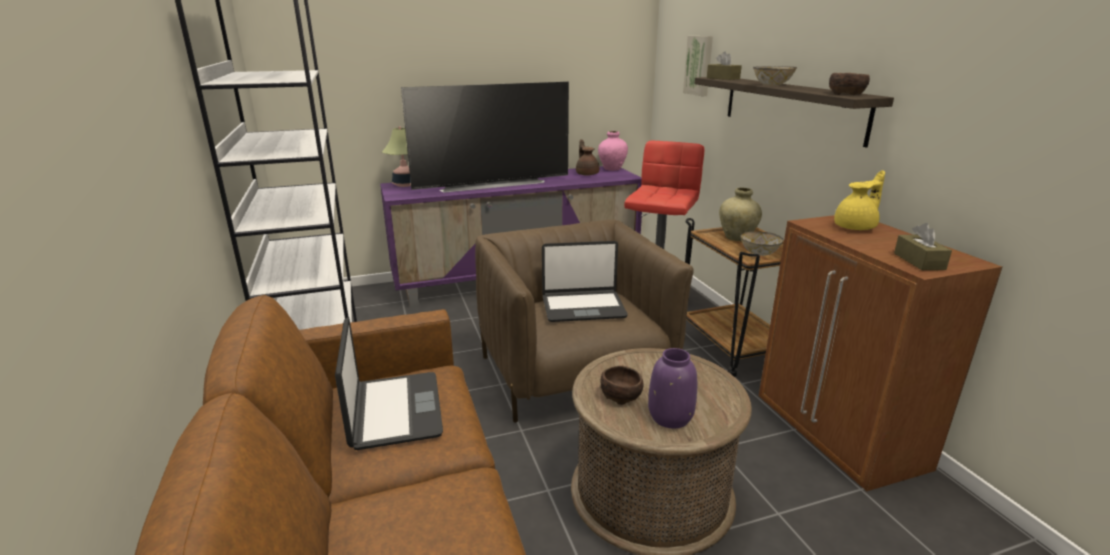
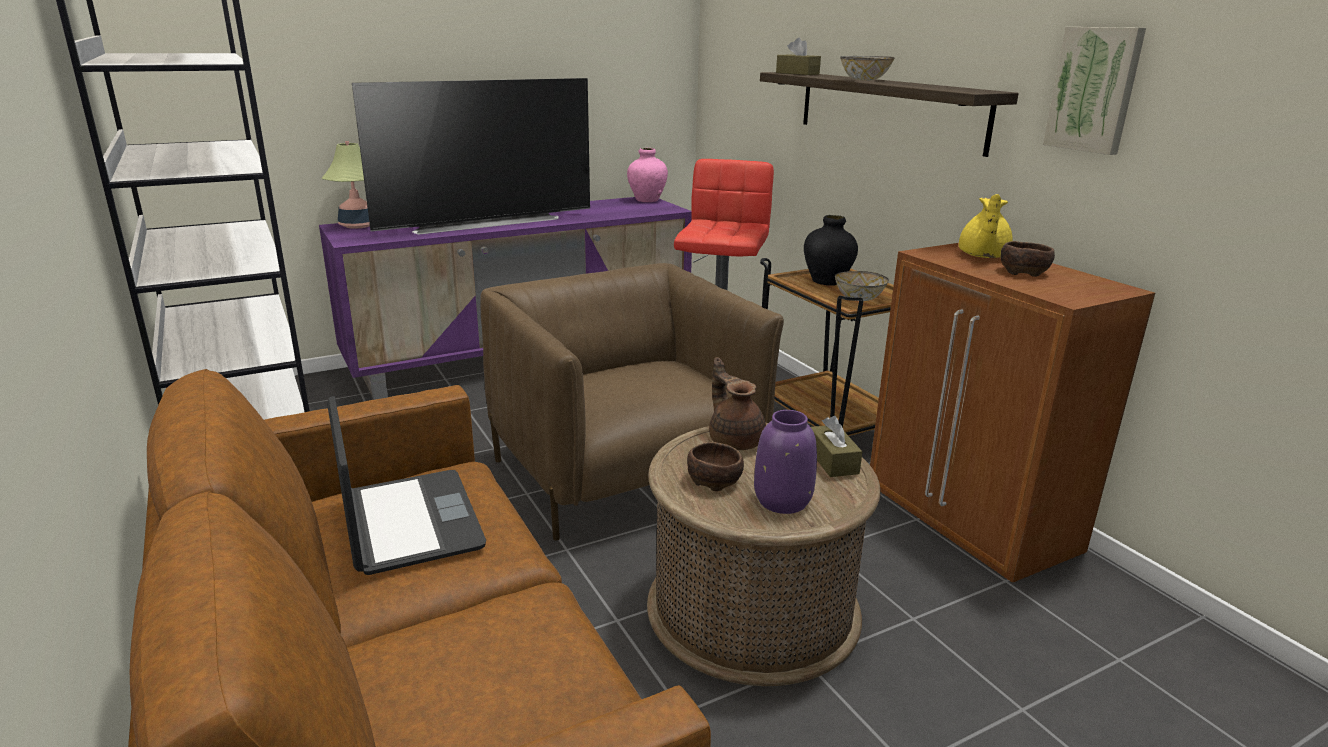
camera: 10 degrees left, 0 degrees up
laptop [542,241,628,322] -> none
brown teapot [576,139,599,176] -> brown teapot moved to [709,357,766,450]
picture [683,36,713,96] -> picture moved to [1043,27,1146,155]
beige vase [719,187,762,242] -> black vase [804,215,858,286]
brown bowl [829,73,870,95] -> brown bowl moved to [1001,241,1055,277]
yellow teapot [834,170,885,230] -> yellow teapot turned 150 degrees clockwise [959,194,1013,258]
brown tissue box [894,223,952,270] -> brown tissue box moved to [811,416,862,477]

